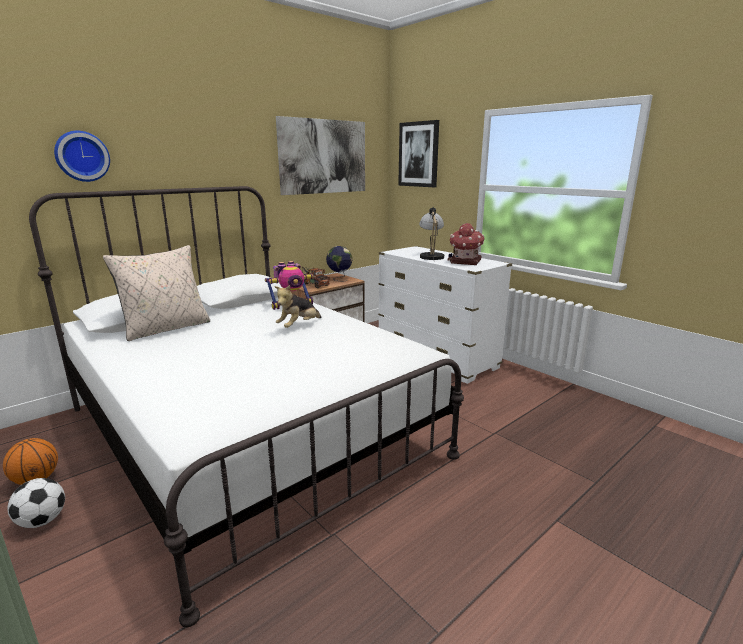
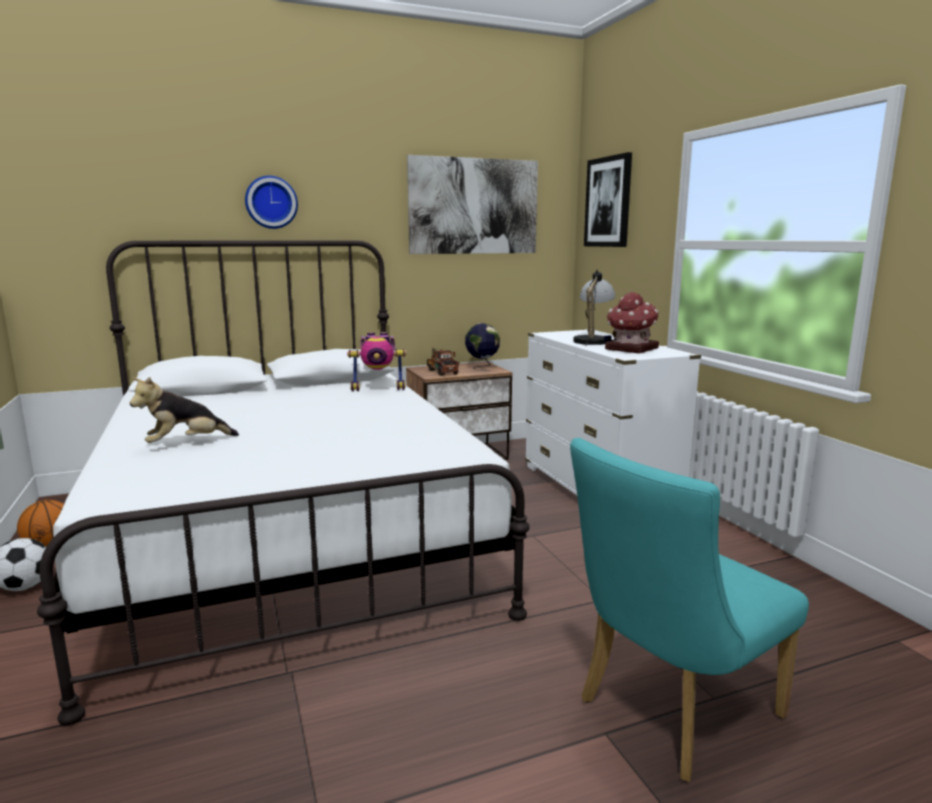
camera: 20 degrees right, 5 degrees down
wall clock [54,131,110,182] -> wall clock moved to [245,176,298,229]
beige pillow [103,245,210,341] -> none
plush toy [274,285,322,328] -> plush toy moved to [130,377,239,443]
none -> turquoise chair [570,438,809,782]

